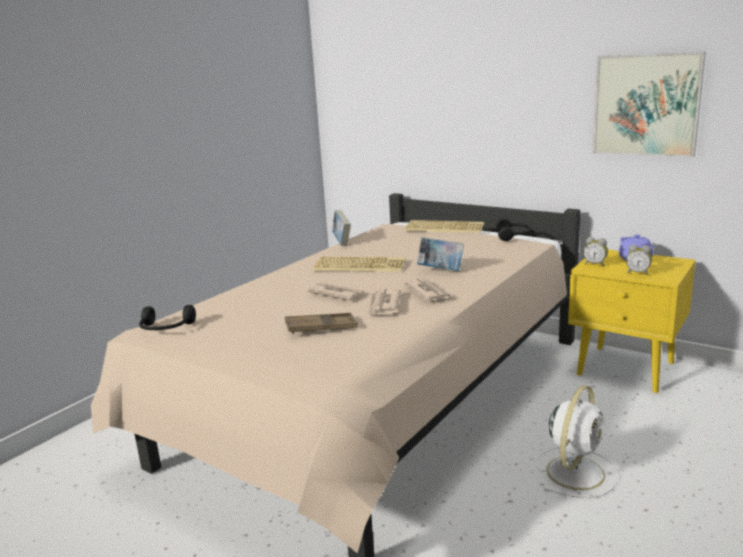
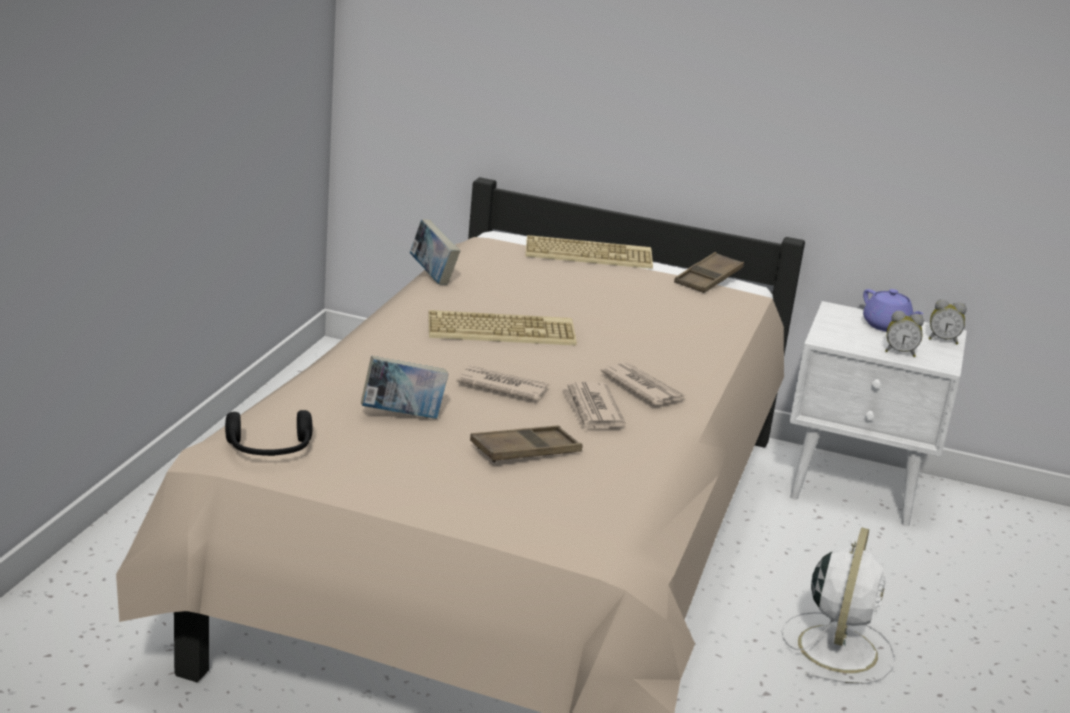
camera: 20 degrees left, 5 degrees up
book [417,237,464,271] -> book moved to [361,356,448,419]
black headphones [496,218,531,241] -> brown tray [674,252,744,293]
yellow nightstand [568,250,696,393] -> white nightstand [789,301,967,526]
alarm clock [583,237,608,267] -> alarm clock moved to [928,299,967,345]
picture [593,52,706,157] -> none

